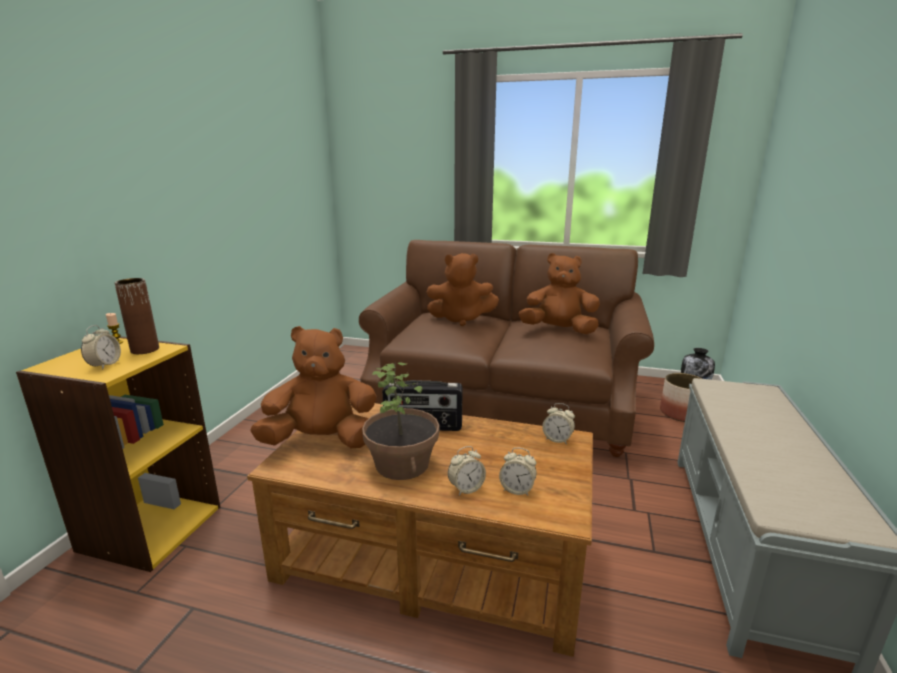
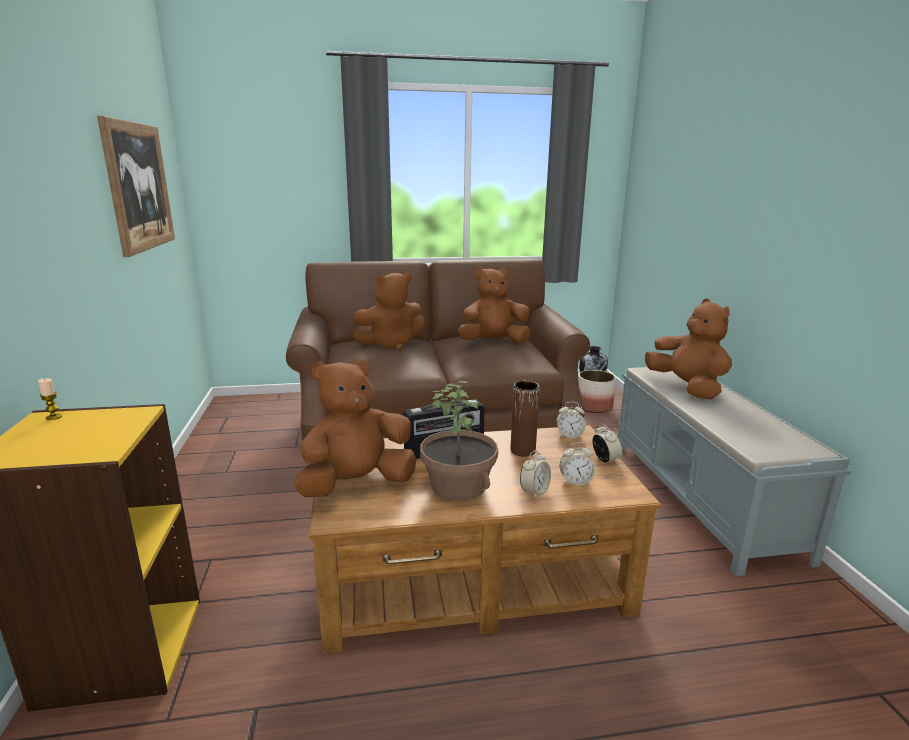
camera: 25 degrees left, 0 degrees up
alarm clock [81,325,121,370] -> alarm clock moved to [593,424,622,464]
brown vase [114,278,159,354] -> brown vase moved to [511,381,540,456]
none -> picture [97,116,175,257]
none -> brown plush toy [645,299,732,400]

